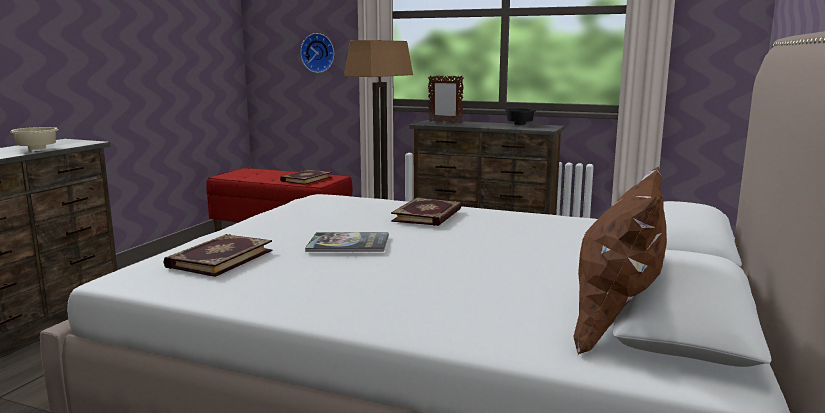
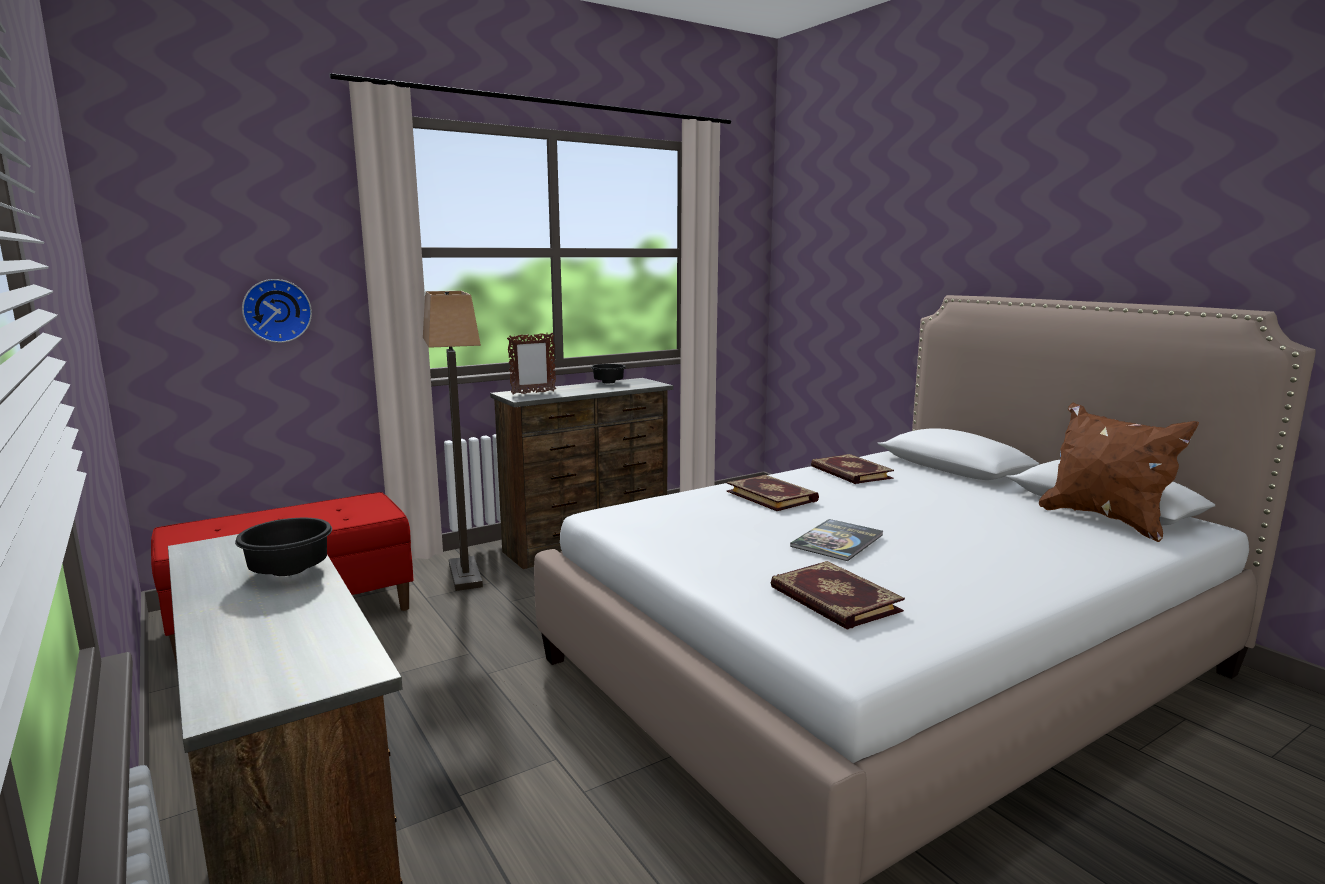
camera: 55 degrees left, 0 degrees up
beige bowl [11,127,58,150] -> black bowl [235,518,332,576]
book [280,170,332,185] -> book moved to [811,454,894,484]

